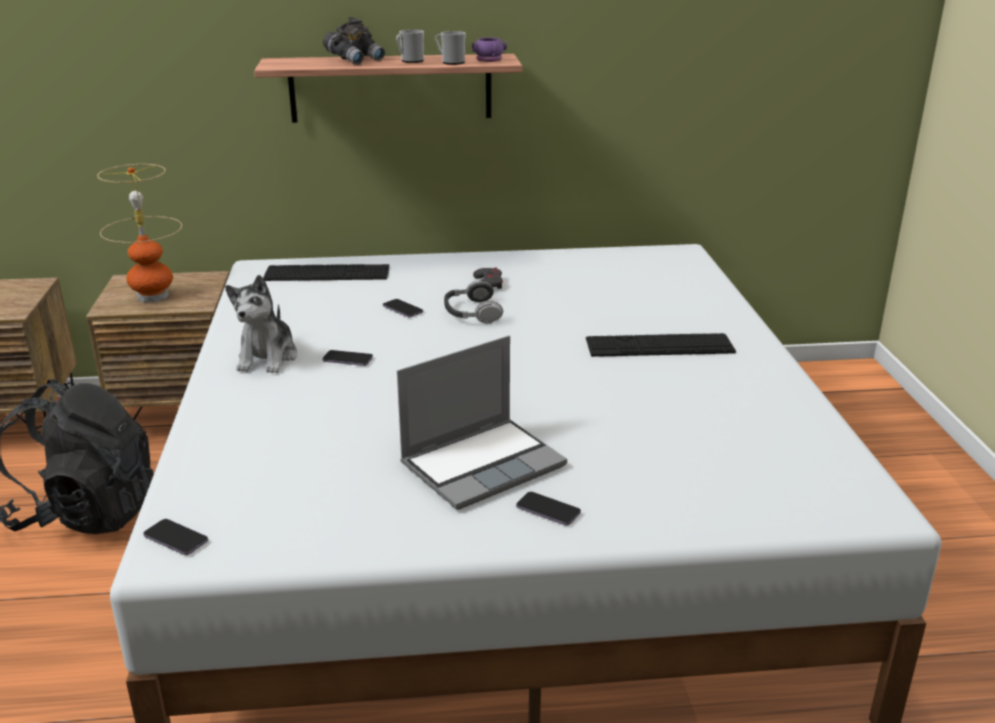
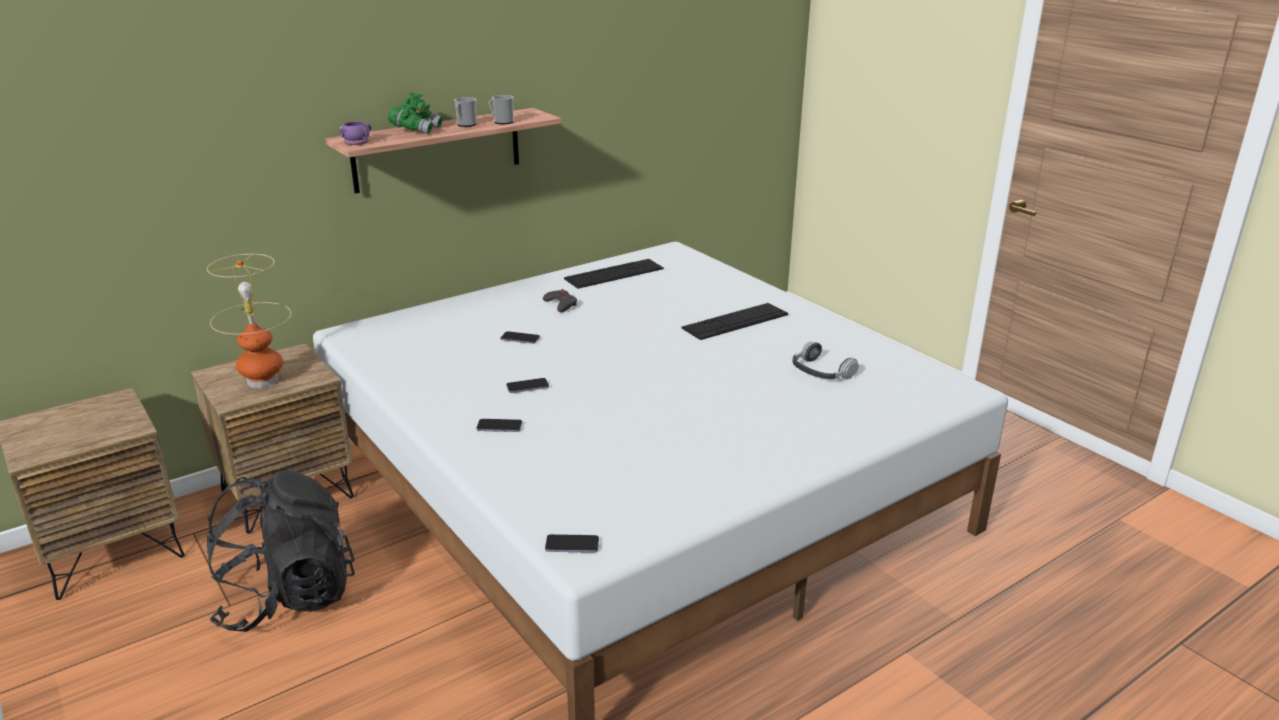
camera: 30 degrees left, 0 degrees up
plush toy [225,275,297,373] -> none
keyboard [263,264,389,281] -> keyboard moved to [564,259,664,289]
grey binoculars [323,17,385,65] -> green binoculars [388,92,442,134]
laptop [397,336,567,510] -> none
headphones [444,280,503,324] -> headphones moved to [792,341,859,379]
purple mug [472,38,507,62] -> purple mug moved to [340,121,371,145]
phone [516,492,581,526] -> phone moved to [477,419,522,432]

